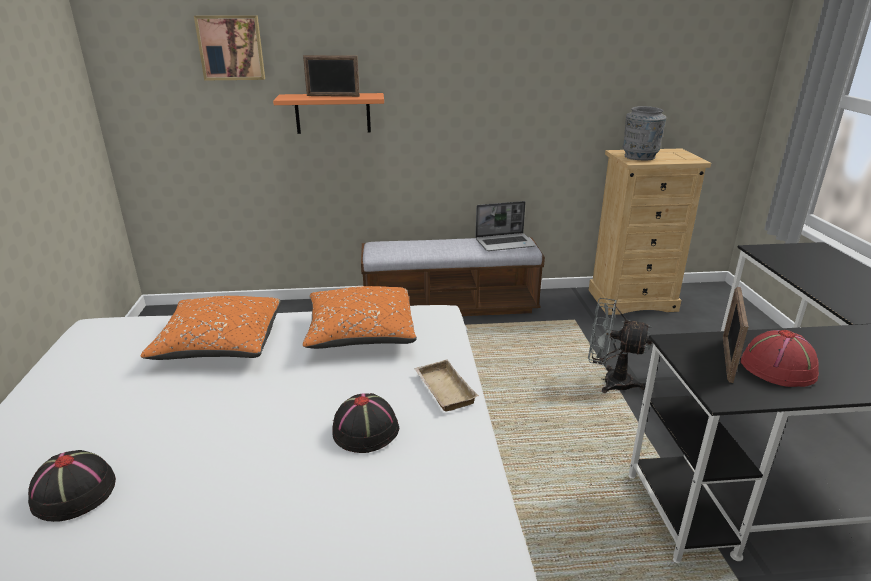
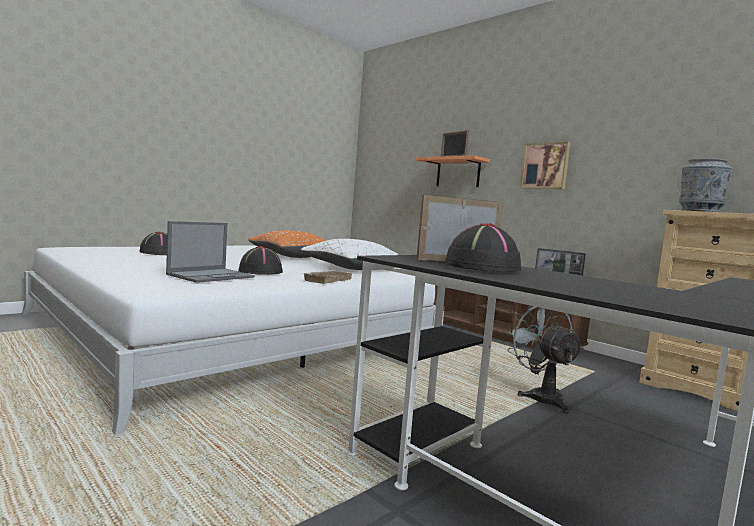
camera: 50 degrees right, 20 degrees down
picture [194,15,265,80] -> picture moved to [520,142,570,189]
orange pillow [303,286,417,349] -> white pillow [301,239,399,270]
red hat [741,330,819,387] -> black hat [444,223,522,272]
none -> laptop [166,221,255,283]

